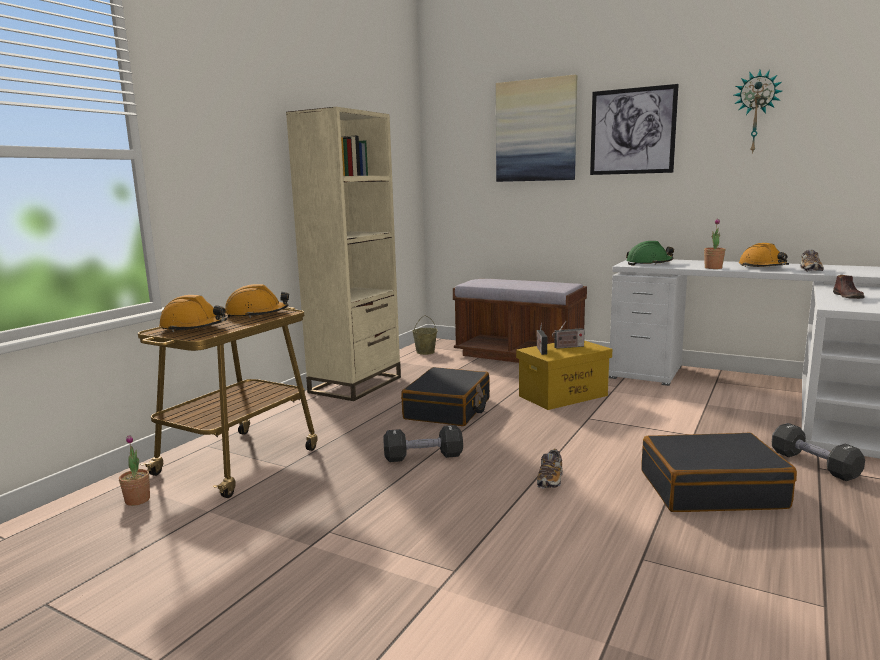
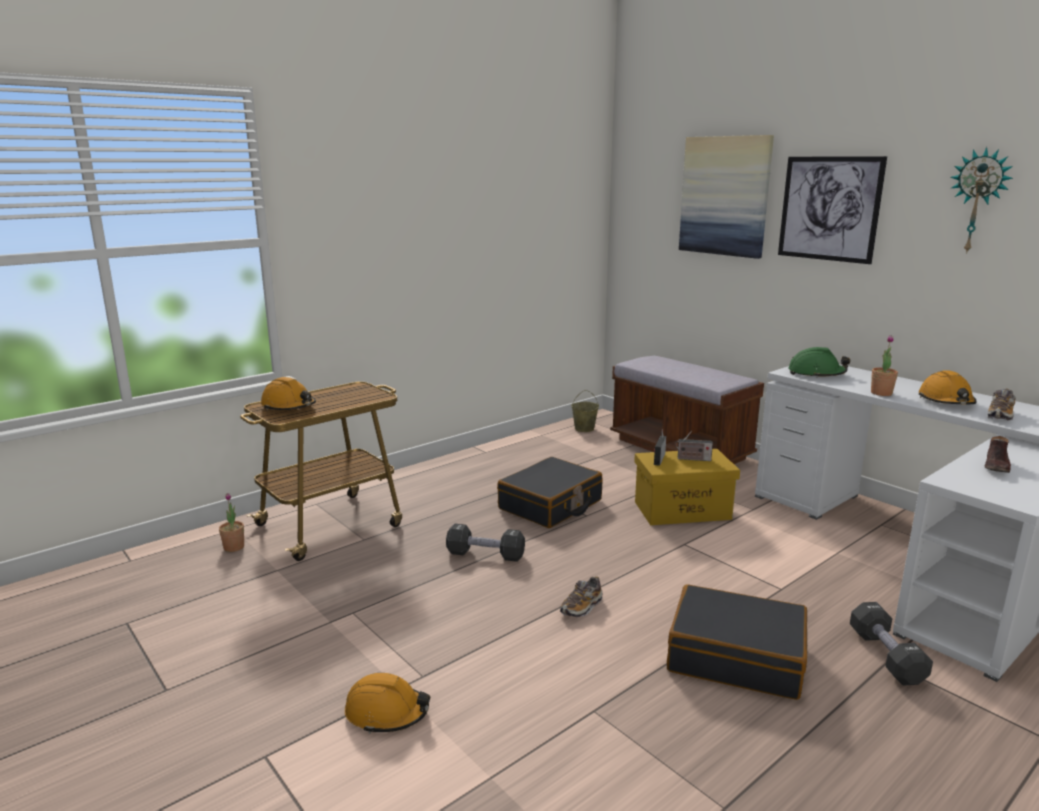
camera: 20 degrees right, 5 degrees up
orange hard hat [225,284,289,318] -> orange hard hat moved to [345,673,430,734]
beige bookcase [286,107,401,401] -> none

